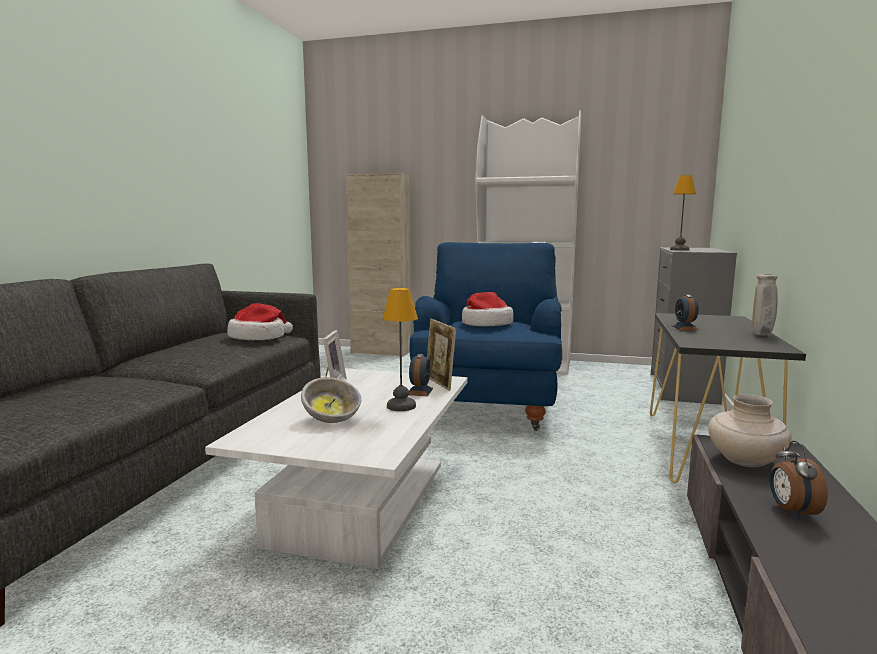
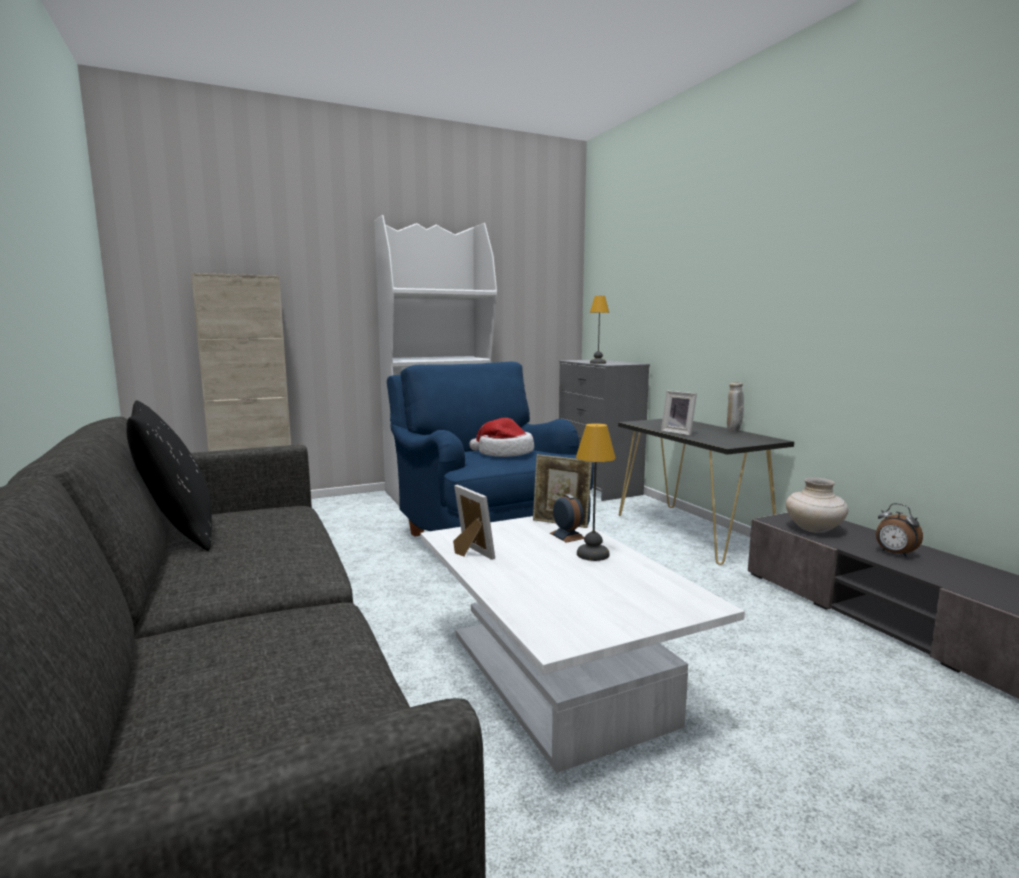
camera: 40 degrees left, 0 degrees up
hat [227,303,293,340] -> none
bowl [301,377,361,423] -> none
alarm clock [671,295,699,330] -> picture frame [661,391,697,436]
none -> black pillow [126,401,212,551]

